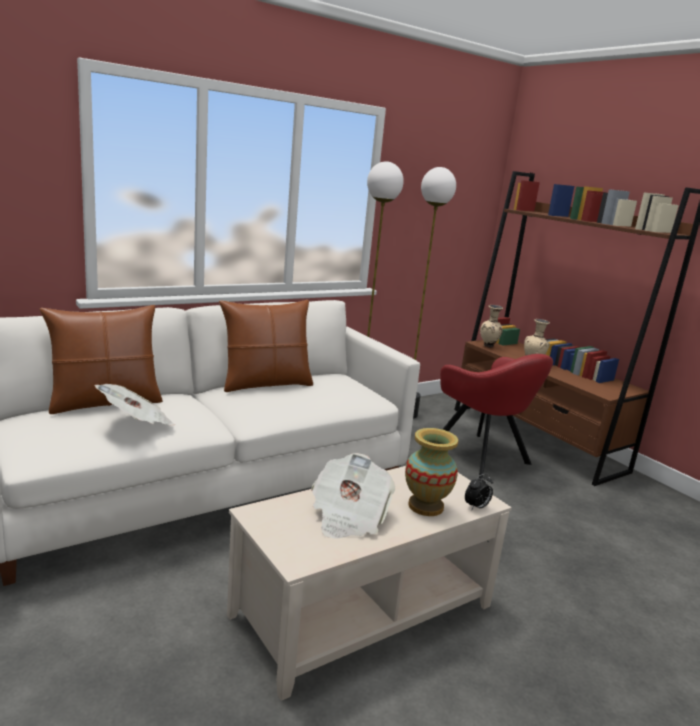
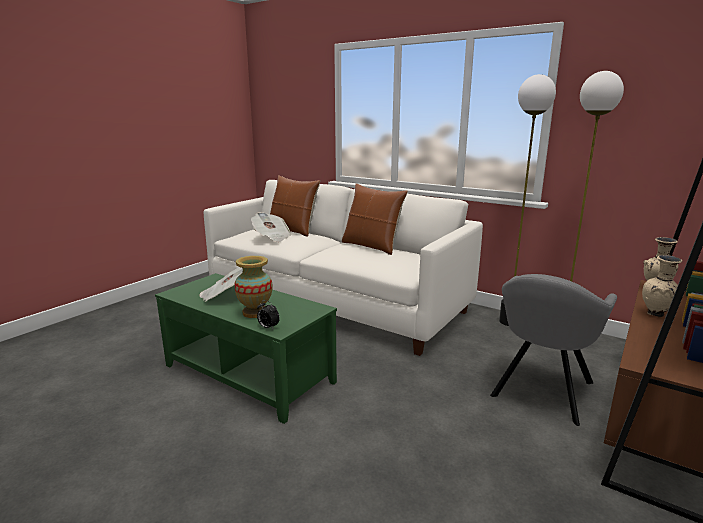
camera: 70 degrees right, 0 degrees up
beige coffee table [227,466,512,701] -> green coffee table [155,273,337,424]
red armchair [440,354,553,479] -> grey armchair [490,274,617,426]

